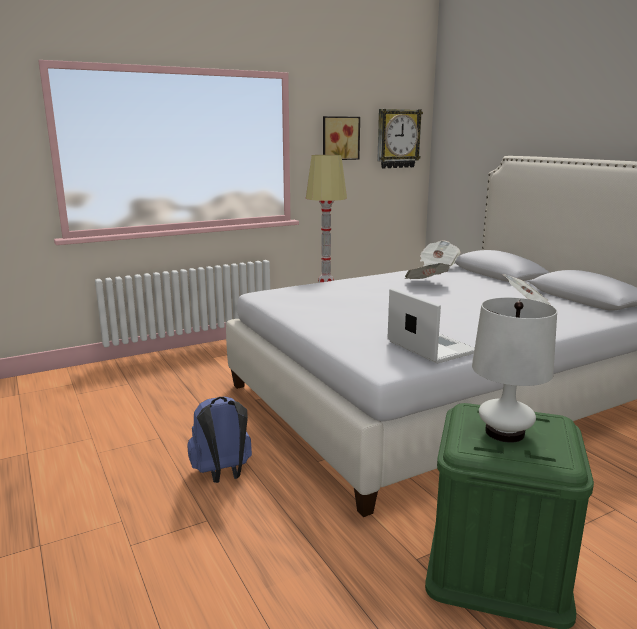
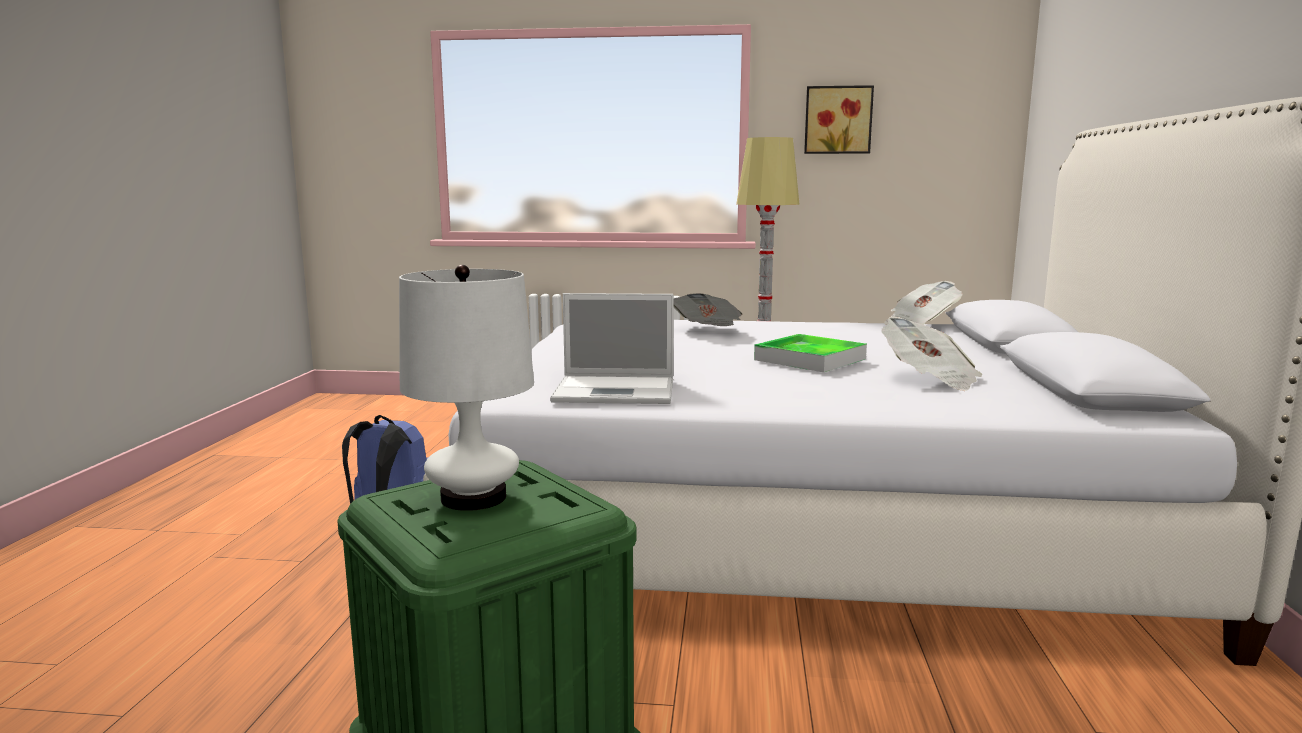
camera: 35 degrees right, 5 degrees down
wall clock [377,109,423,168] -> none
laptop [387,288,475,364] -> laptop turned 90 degrees clockwise [550,293,674,404]
newspaper [404,263,450,279] -> newspaper moved to [674,293,742,326]
none -> tray [754,334,867,372]

